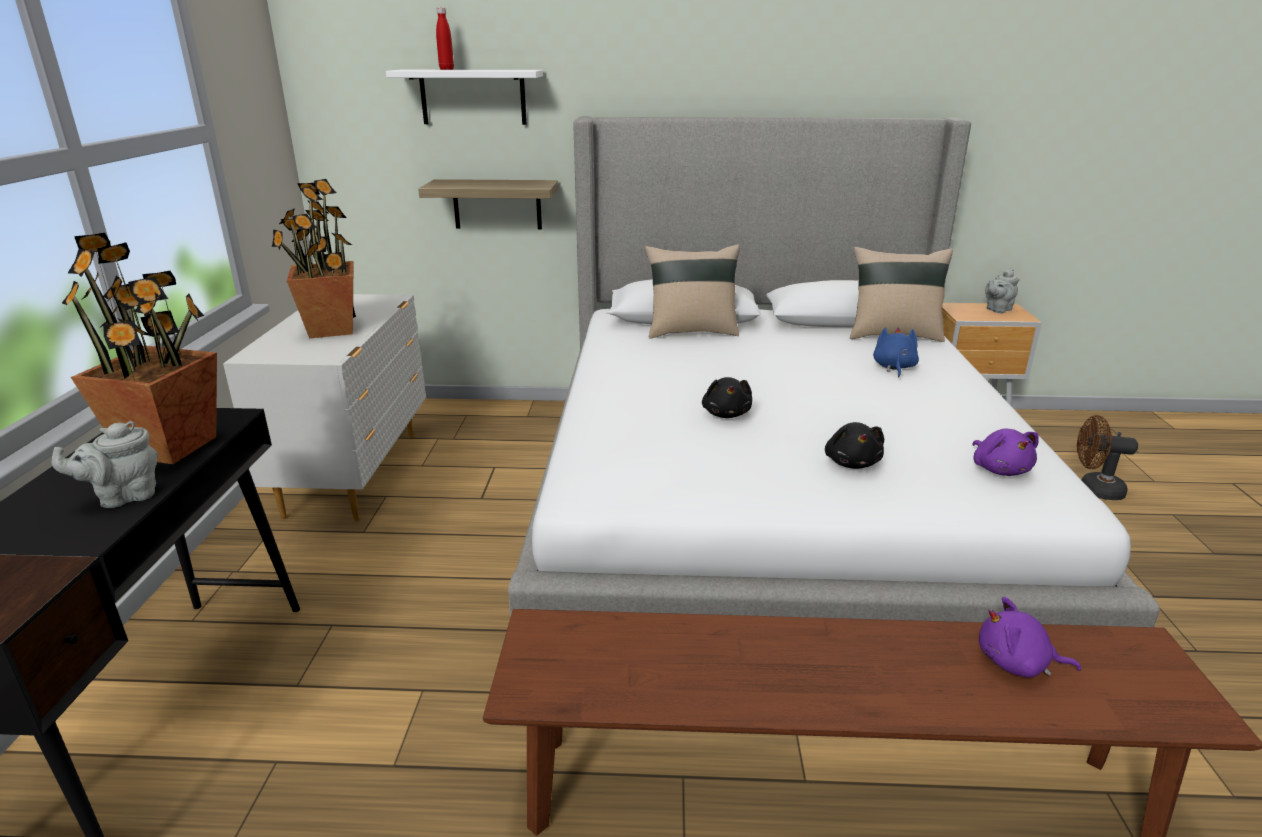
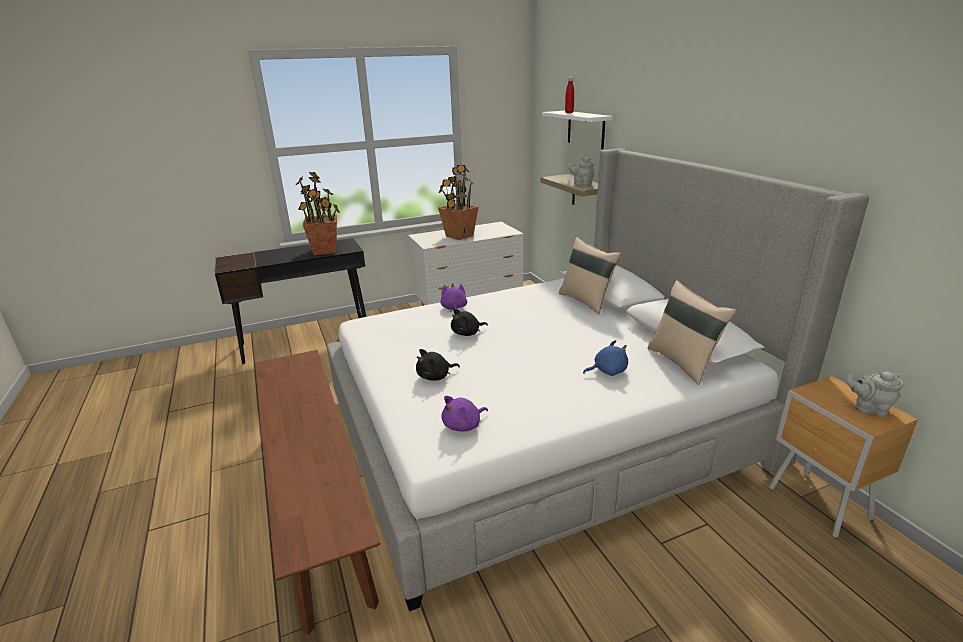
camera: 65 degrees right, 0 degrees up
grey teapot [52,421,158,508] -> grey teapot moved to [568,158,594,185]
purple plush toy [979,597,1081,678] -> purple plush toy moved to [440,283,467,312]
brown fan [1077,415,1138,500] -> none

